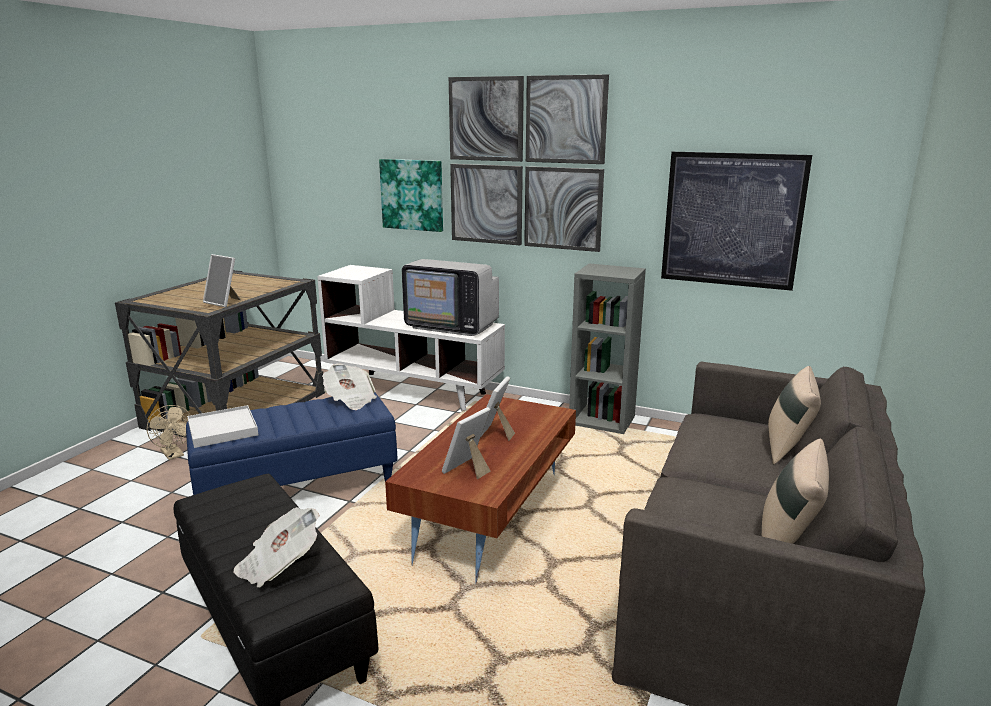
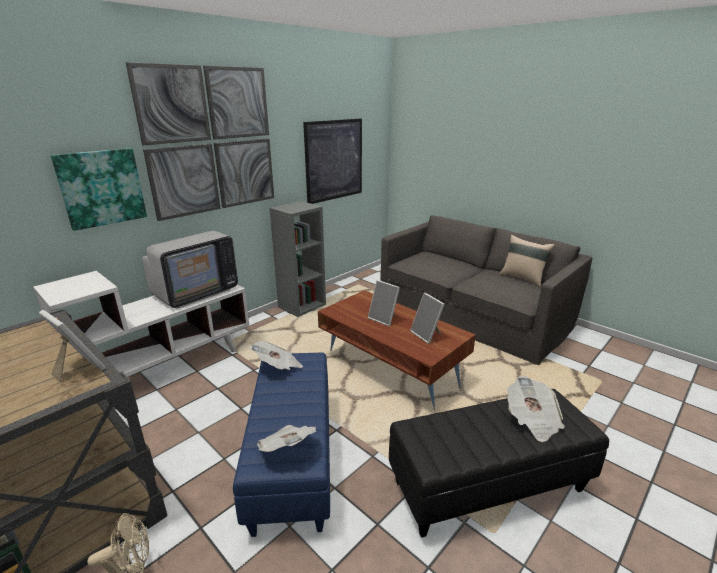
camera: 70 degrees left, 5 degrees up
white tray [187,405,258,448] -> newspaper [257,425,316,452]
picture frame [203,254,241,307] -> picture frame turned 105 degrees counterclockwise [39,310,105,382]
beige pillow [768,366,821,464] -> none

